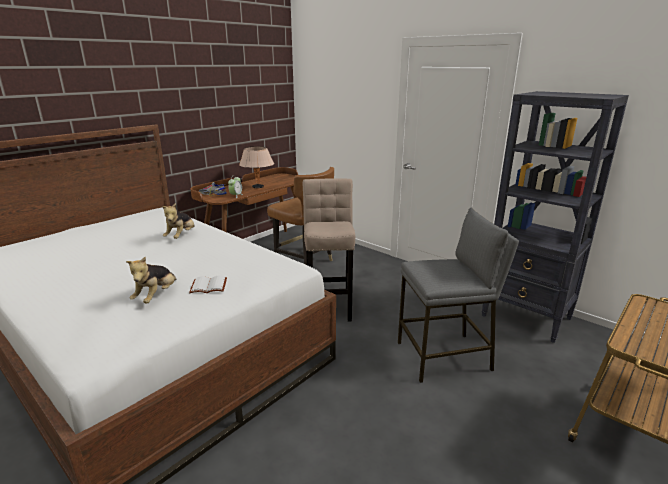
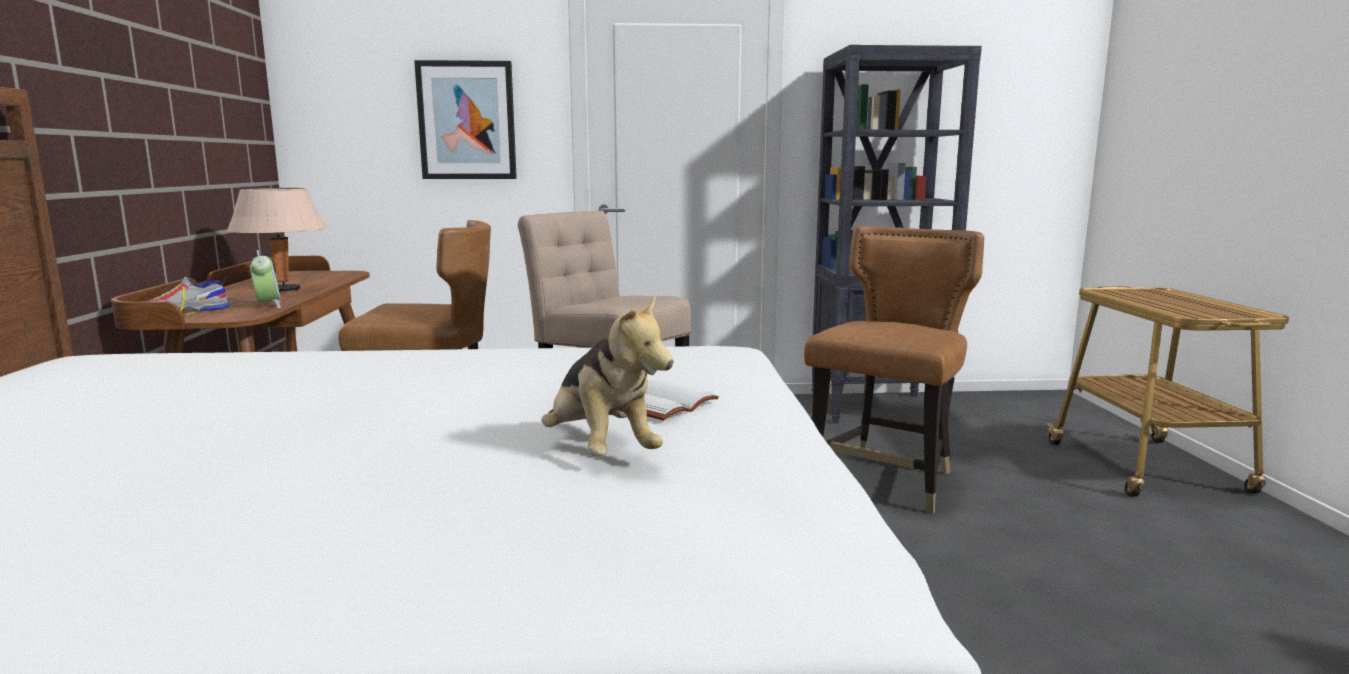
camera: 45 degrees left, 10 degrees down
plush toy [162,203,194,239] -> none
grey stool [398,208,519,383] -> brown chair [804,226,984,514]
none -> picture [414,60,517,179]

